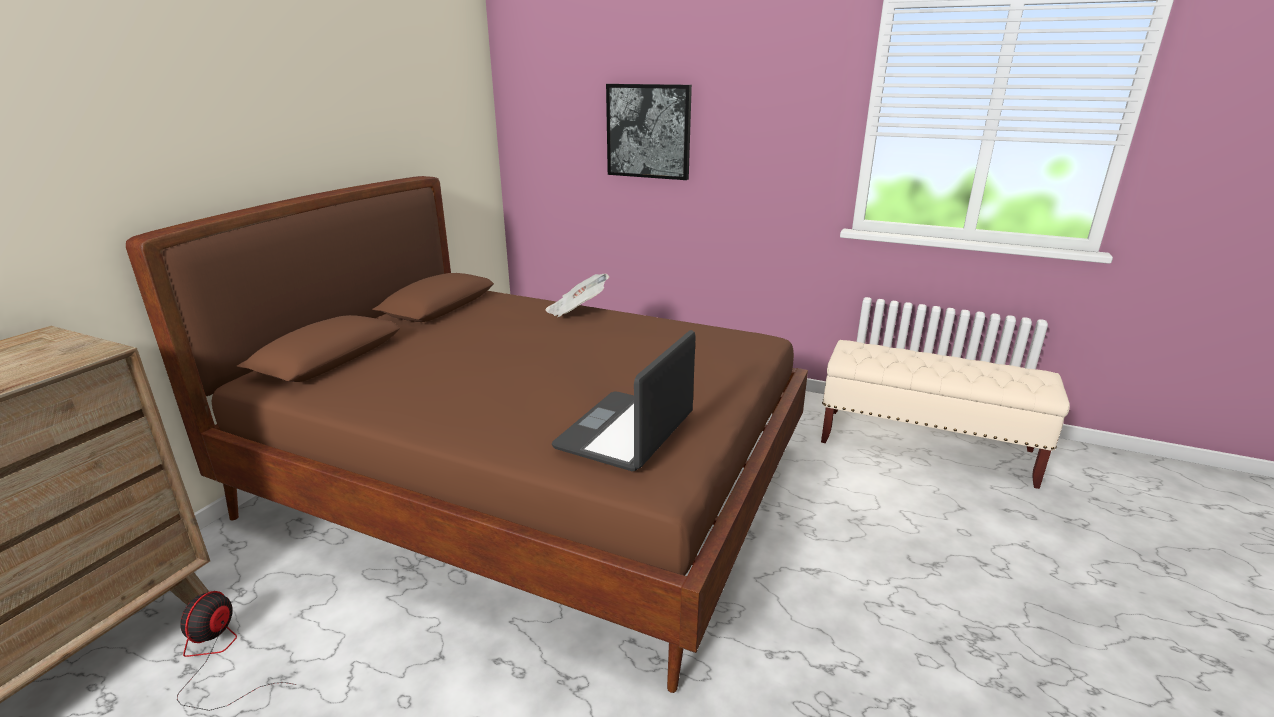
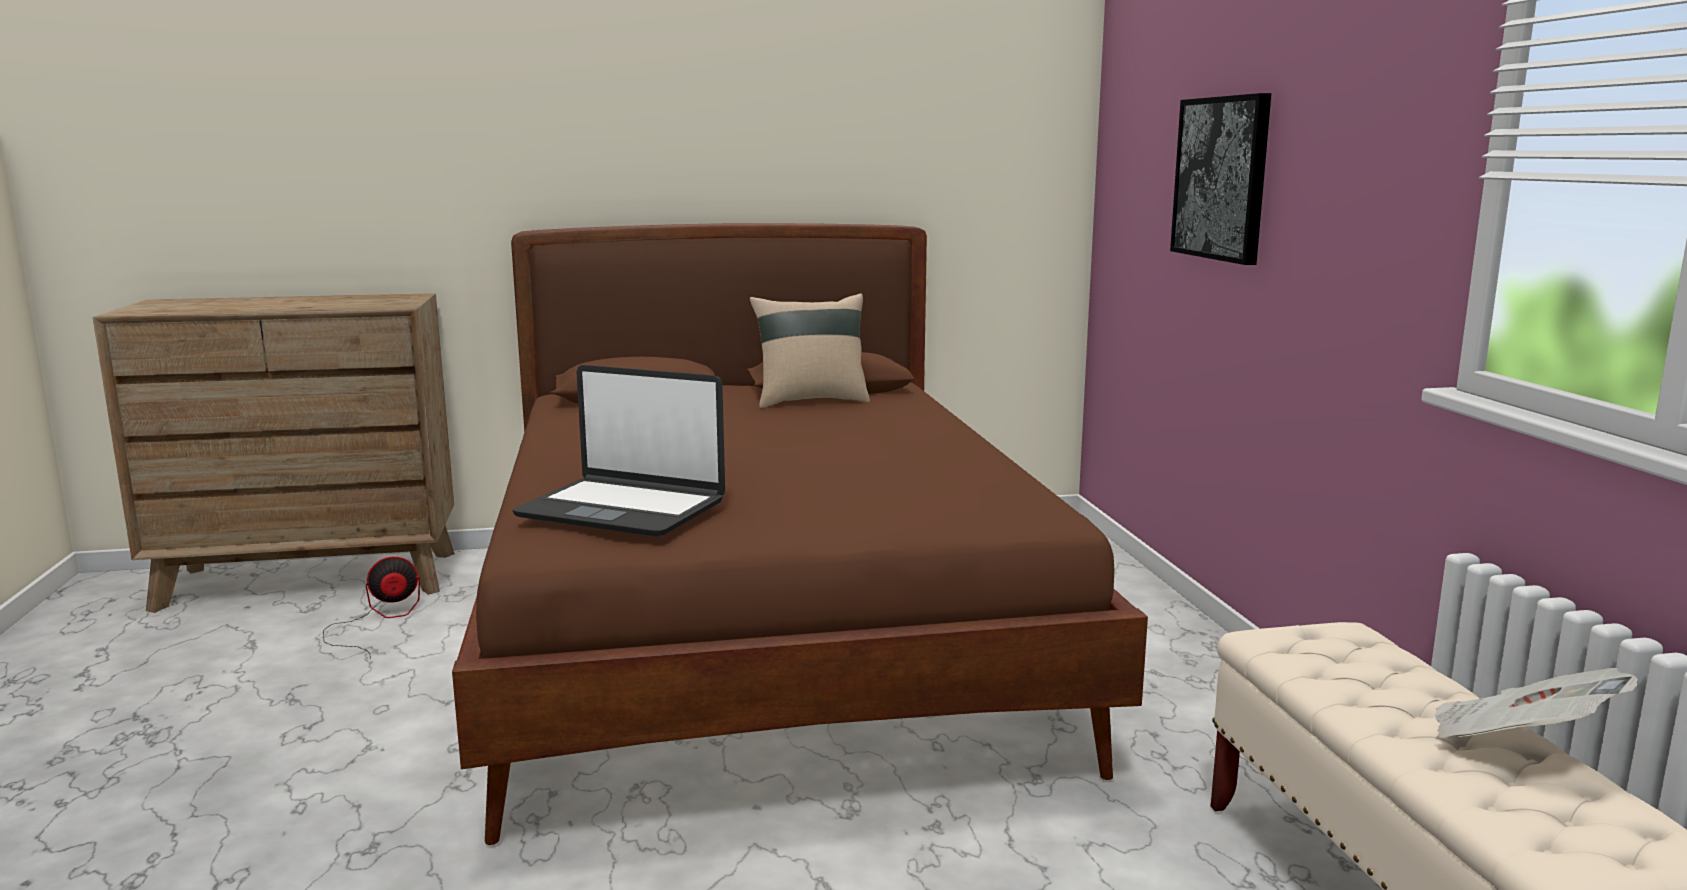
camera: 55 degrees right, 10 degrees down
newspaper [545,274,610,317] -> newspaper moved to [1435,668,1638,738]
laptop [552,330,696,471] -> laptop turned 150 degrees counterclockwise [513,365,725,537]
none -> beige pillow [750,293,870,408]

